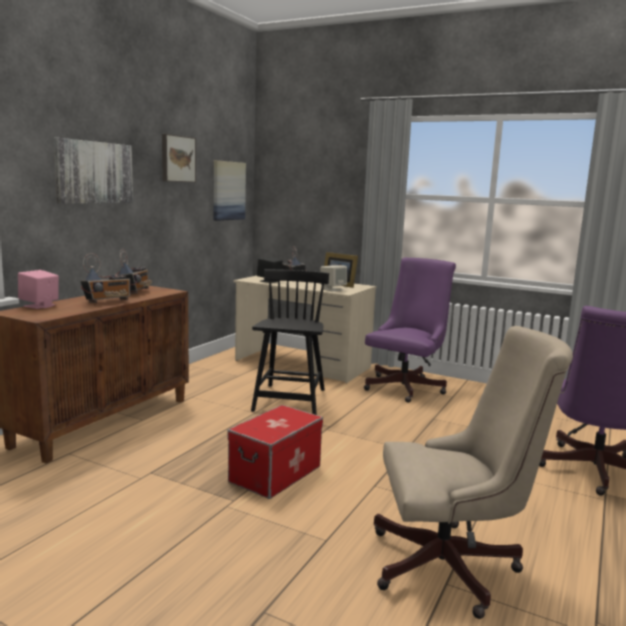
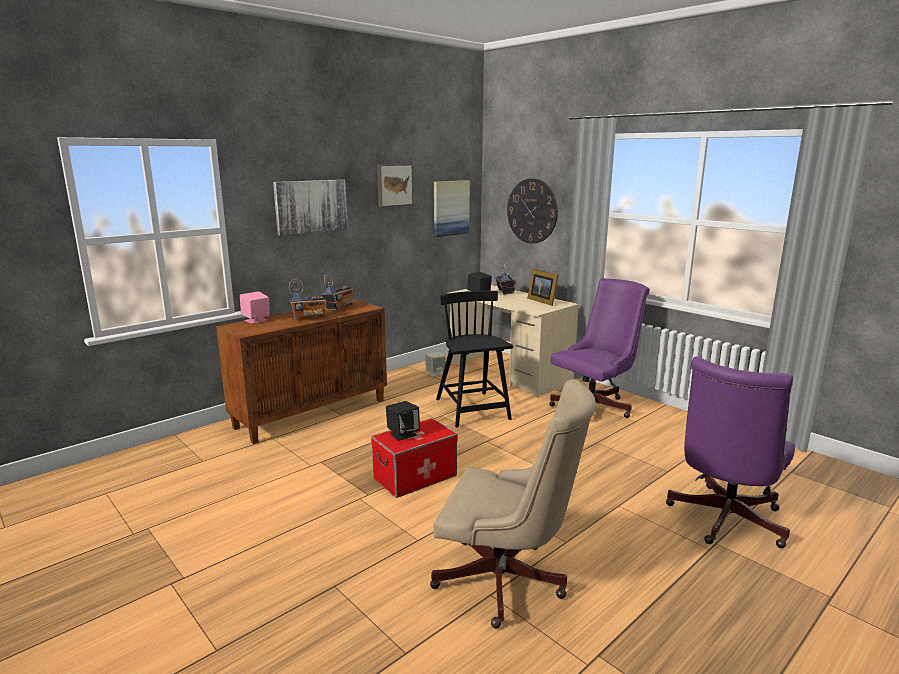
camera: 20 degrees right, 5 degrees up
black chair [251,269,329,415] -> black chair turned 45 degrees counterclockwise [436,291,513,427]
beige speaker [320,265,347,292] -> beige speaker moved to [425,352,446,377]
none -> black speaker [386,401,420,441]
none -> wall clock [507,178,558,244]

